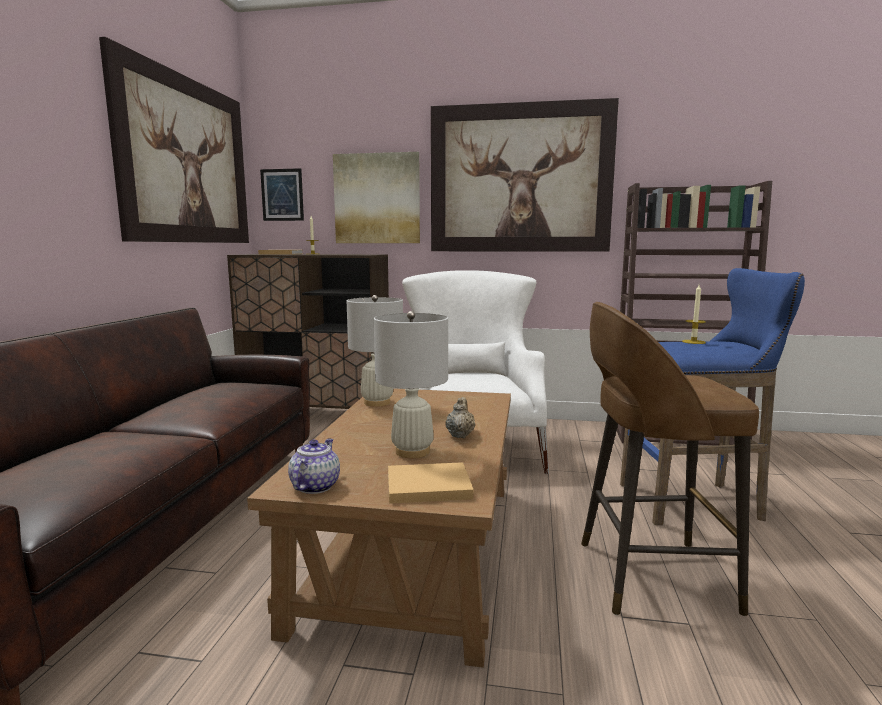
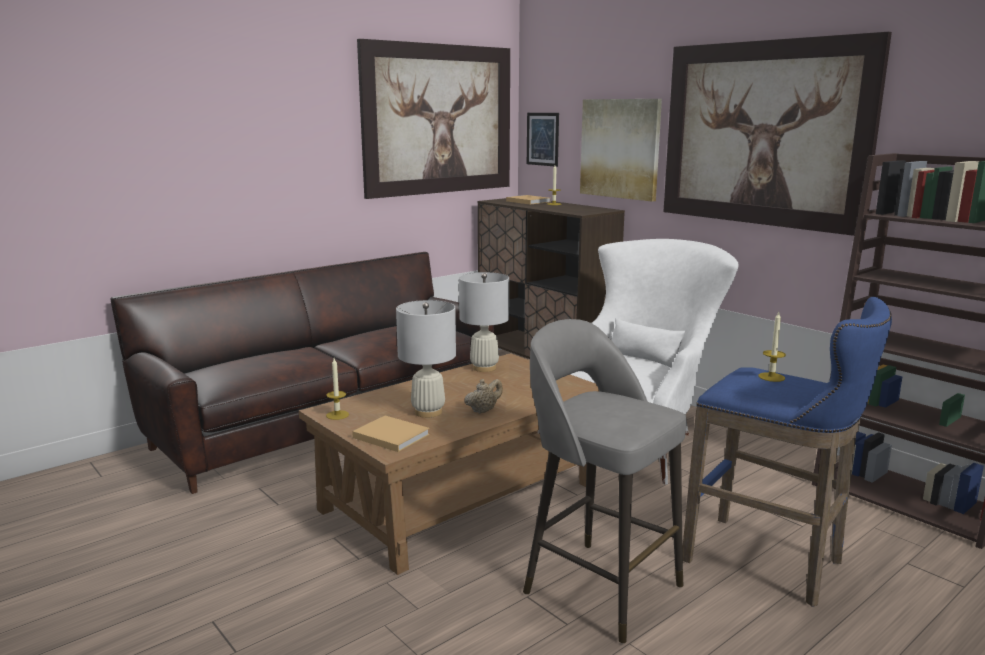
camera: 40 degrees right, 5 degrees up
teapot [288,438,340,494] -> candle [326,358,349,420]
brown stool [581,302,759,616] -> grey stool [523,319,686,644]

